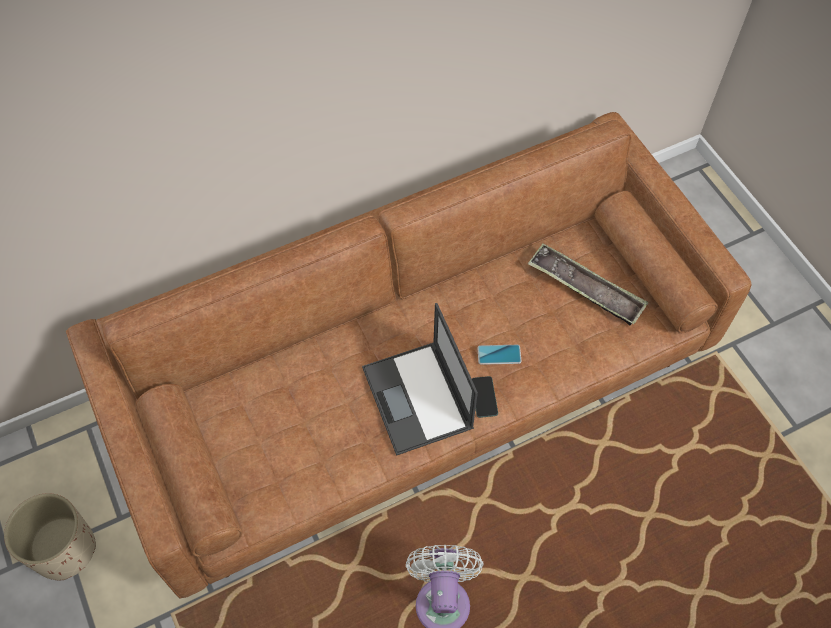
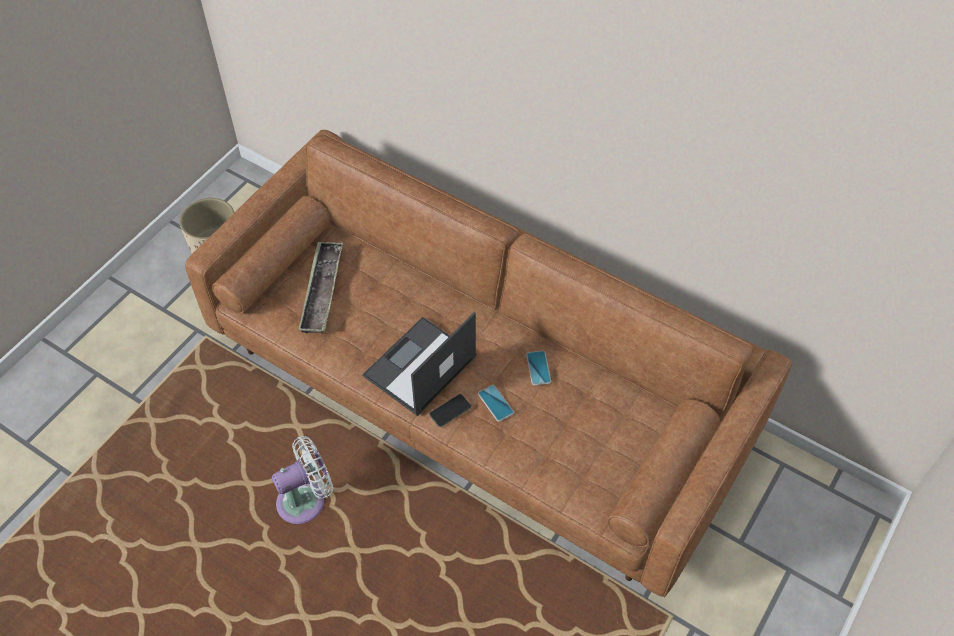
camera: 60 degrees right, 5 degrees down
tray [528,244,648,325] -> tray moved to [298,242,343,334]
none -> phone [526,351,551,386]

